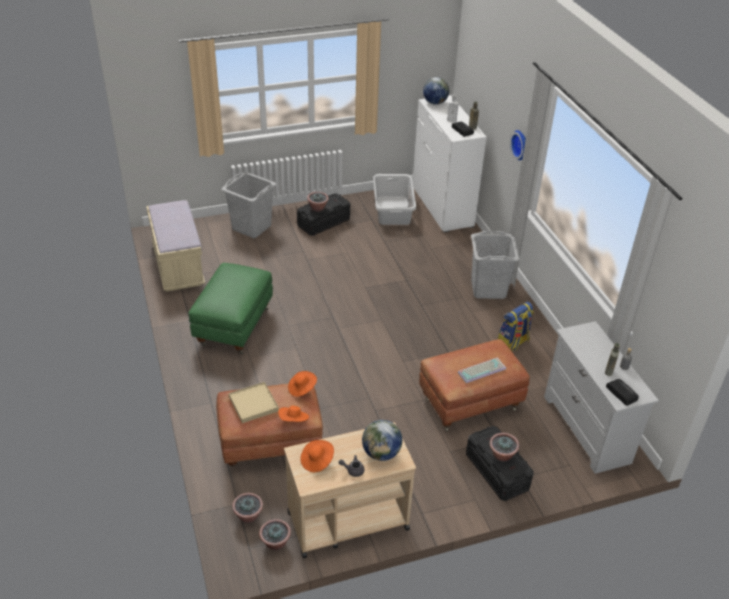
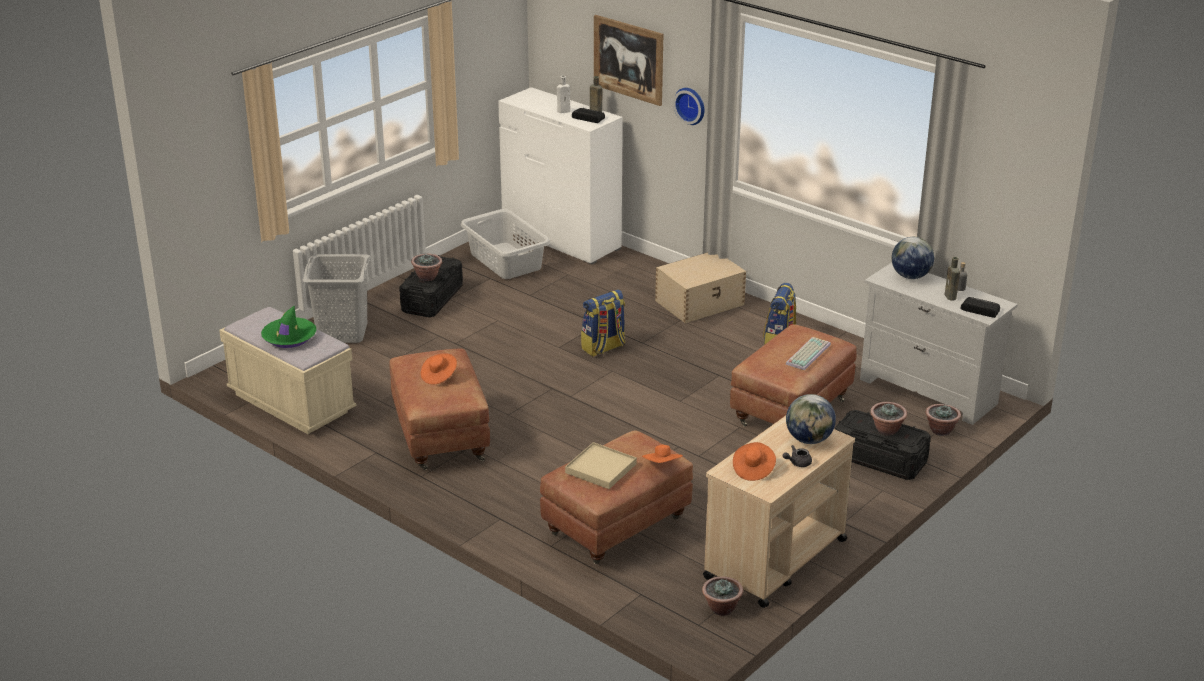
camera: 30 degrees left, 10 degrees down
green ottoman [188,263,273,354] -> brown ottoman [389,348,490,470]
potted plant [232,493,263,523] -> potted plant moved to [926,404,961,436]
orange hat [288,371,317,397] -> orange hat moved to [421,353,457,384]
globe [423,77,449,105] -> globe moved to [892,237,934,279]
grey laundry basket [471,231,520,299] -> beige storage box [655,252,746,323]
none -> green hat [261,305,317,348]
none -> backpack [581,289,626,357]
none -> picture [594,15,663,106]

